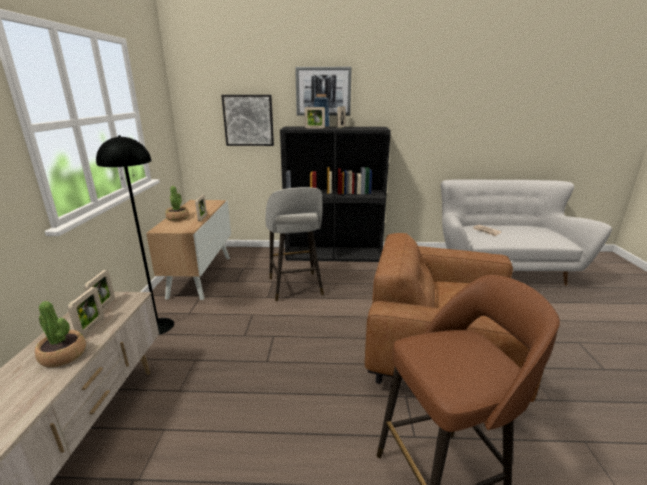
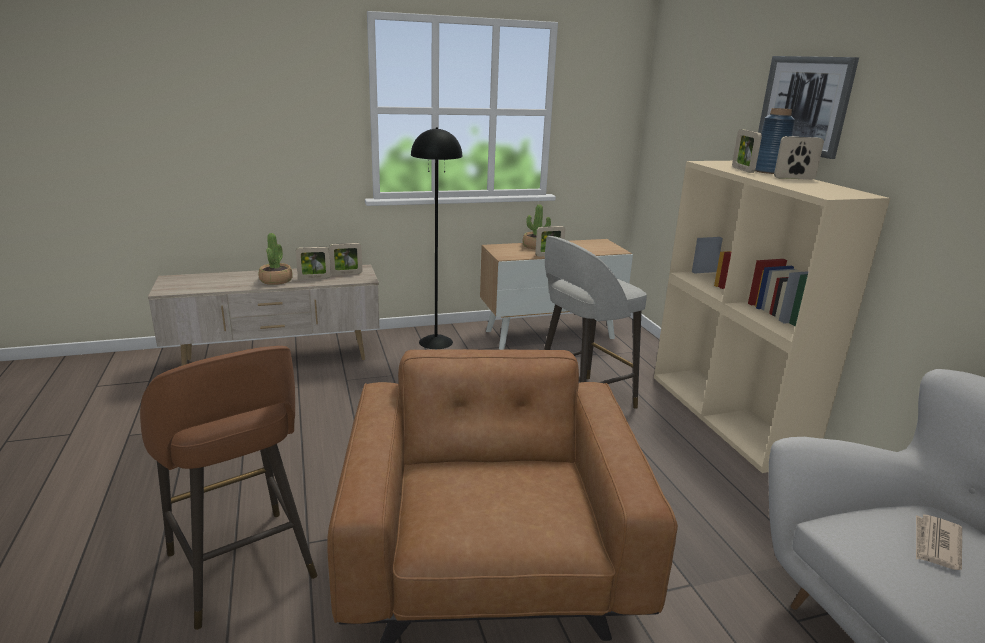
camera: 70 degrees right, 0 degrees up
picture [221,95,274,146] -> none
black bookcase [280,126,391,262] -> beige bookcase [654,161,890,473]

